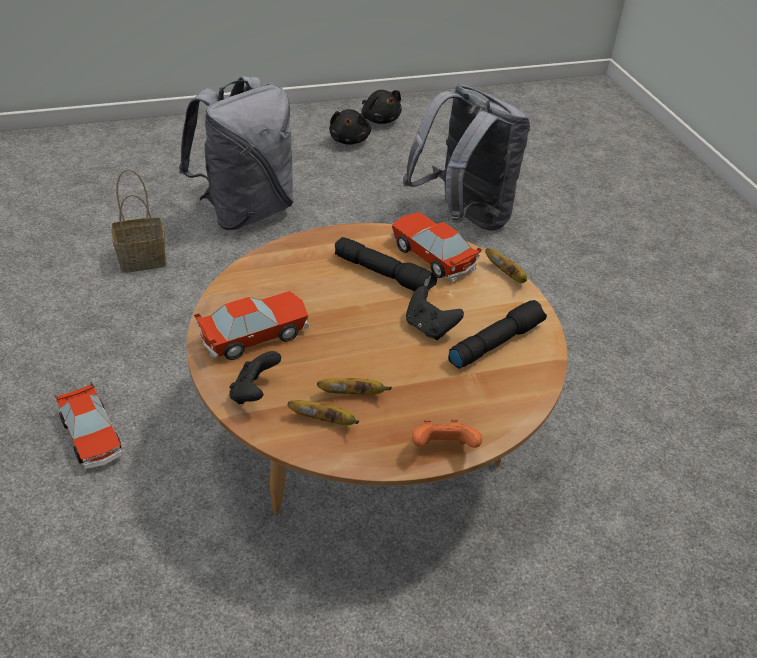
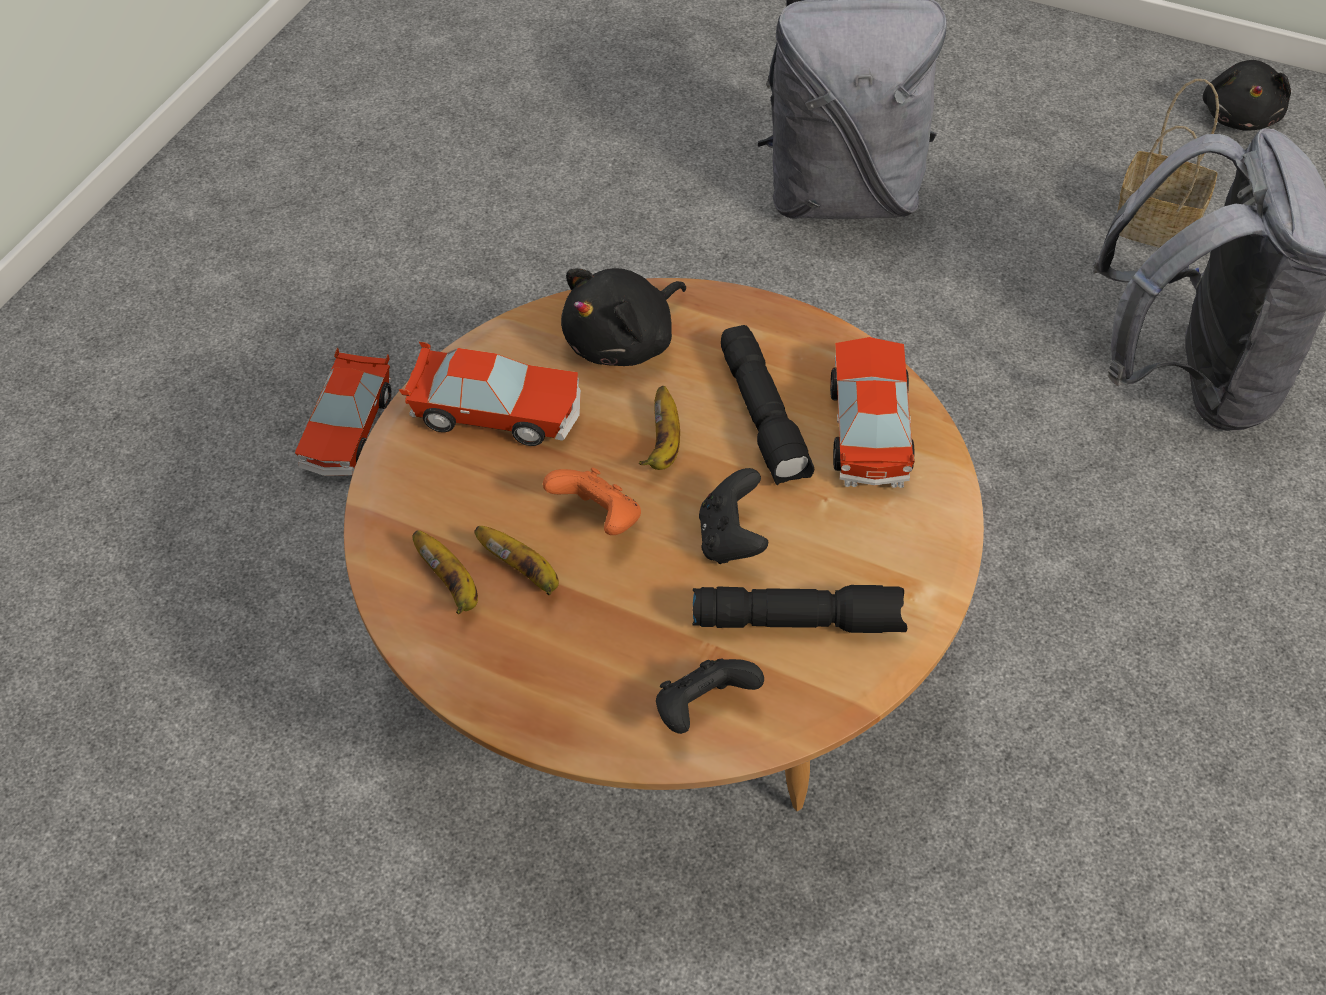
camera: 45 degrees right, 10 degrees up
basket [111,169,167,272] -> basket moved to [1117,79,1219,248]
black game controller [229,351,281,404] -> black game controller moved to [656,659,764,734]
black plush toy [329,109,371,145] -> black plush toy moved to [561,268,686,366]
orange game controller [412,419,482,448] -> orange game controller moved to [543,467,641,535]
banana [485,248,527,283] -> banana moved to [639,386,680,470]

